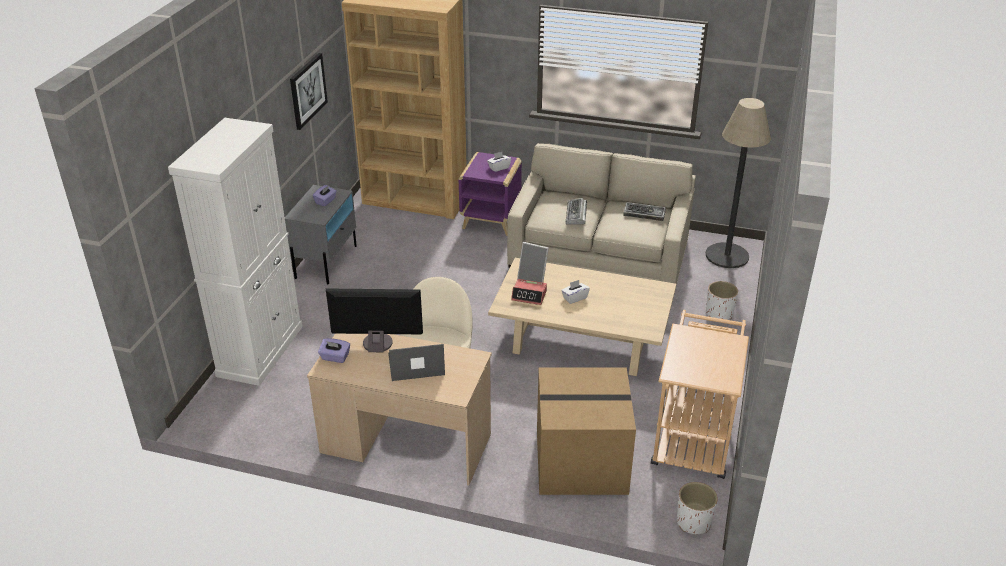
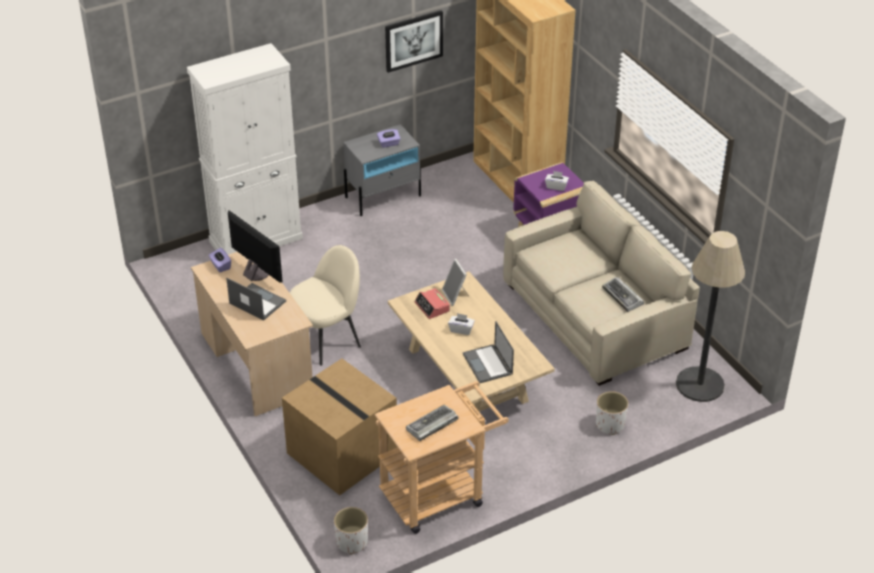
camera: 45 degrees right, 5 degrees up
keyboard [566,198,587,225] -> keyboard moved to [406,405,458,441]
none -> laptop [463,321,514,383]

